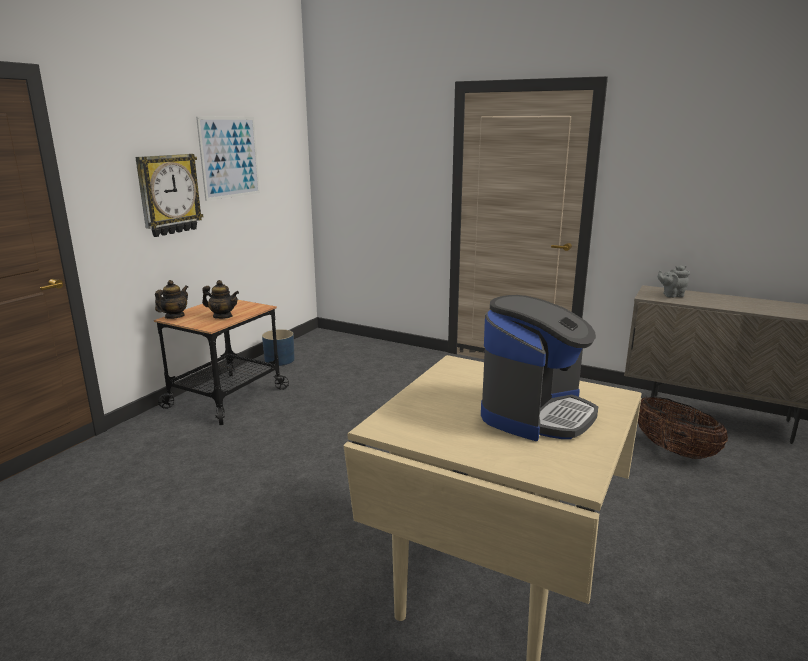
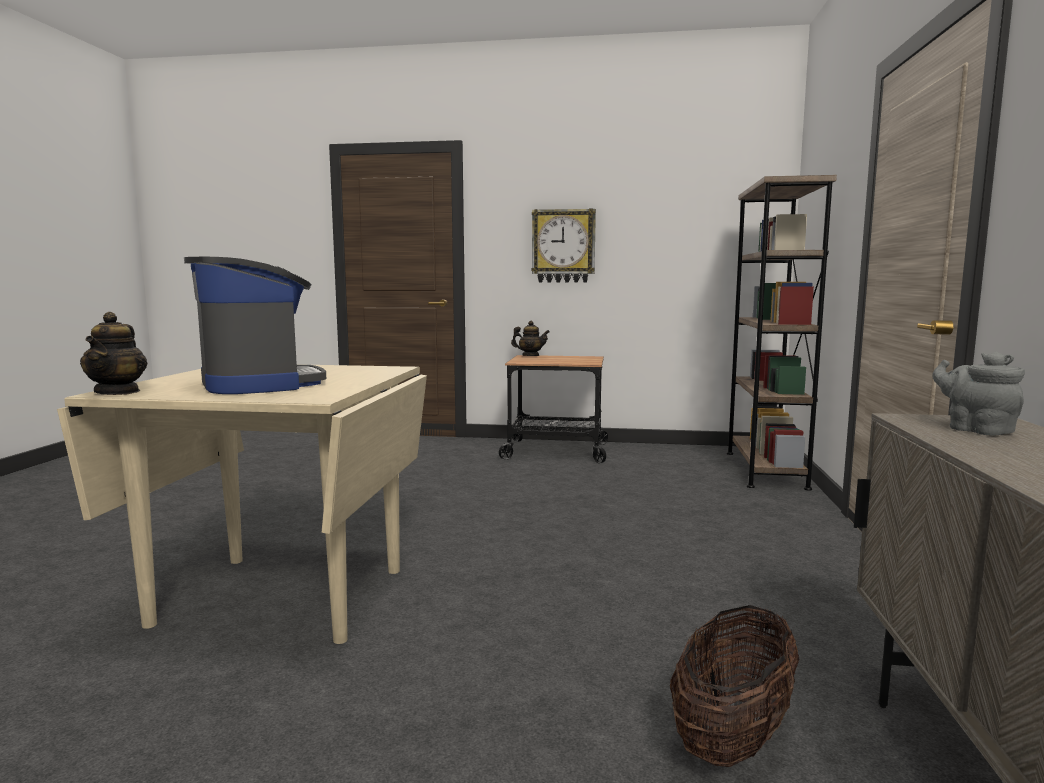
camera: 70 degrees right, 10 degrees down
picture [196,117,260,201] -> none
teapot [202,280,239,319] -> teapot moved to [80,312,147,395]
blue planter [262,329,295,366] -> none
coffee machine [481,295,598,441] -> coffee machine turned 135 degrees counterclockwise [184,257,326,394]
none -> brown bookcase [727,175,837,491]

